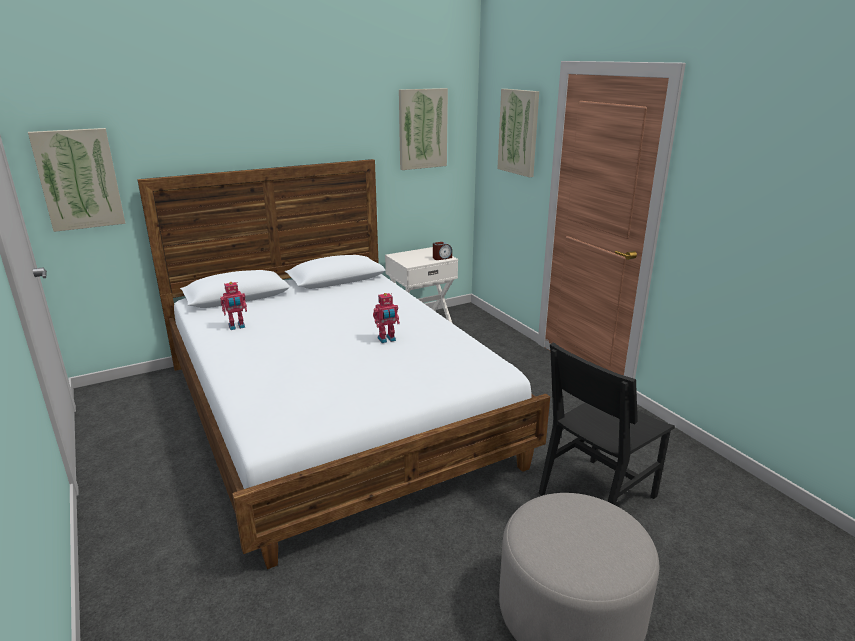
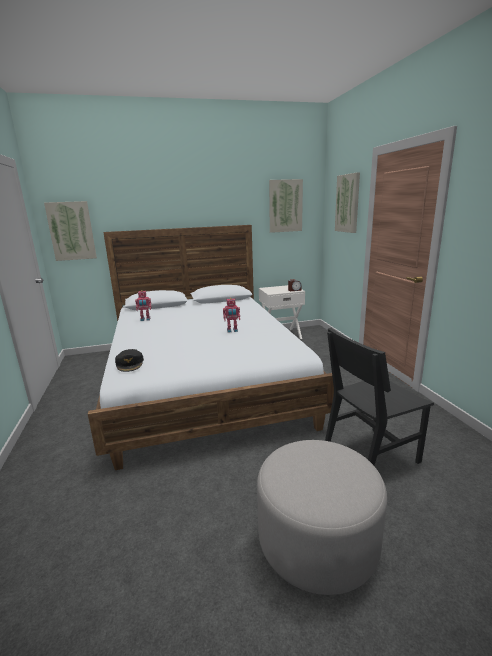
camera: 15 degrees right, 5 degrees down
none -> black cap [115,349,144,372]

